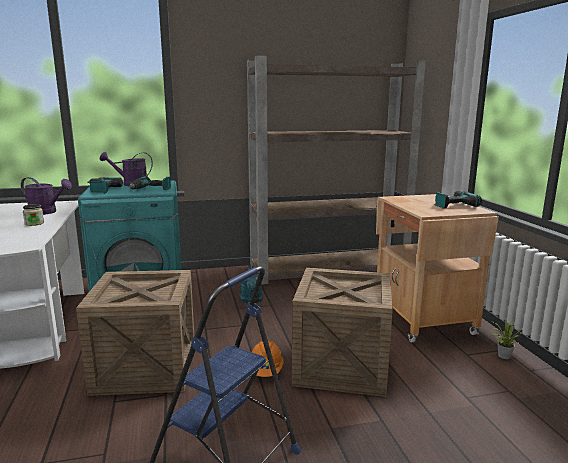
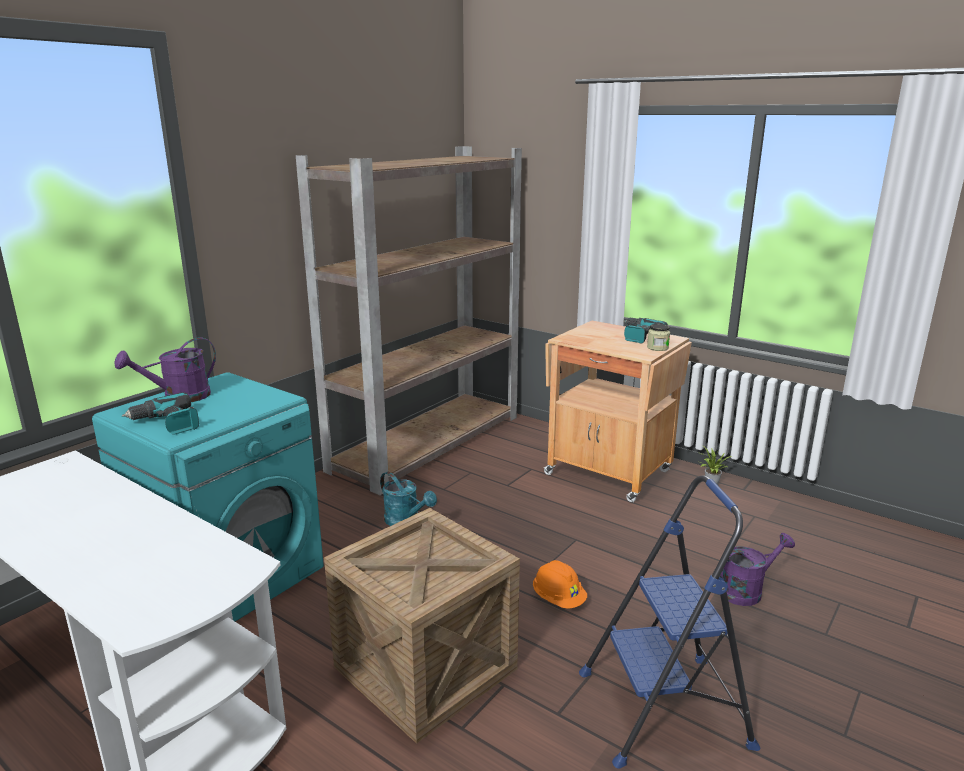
camera: 40 degrees left, 5 degrees up
purple watering can [21,177,72,215] -> purple watering can moved to [720,533,795,606]
jar [23,204,44,226] -> jar moved to [647,324,670,351]
power drill [129,176,171,190] -> none
crate [292,268,393,397] -> none

